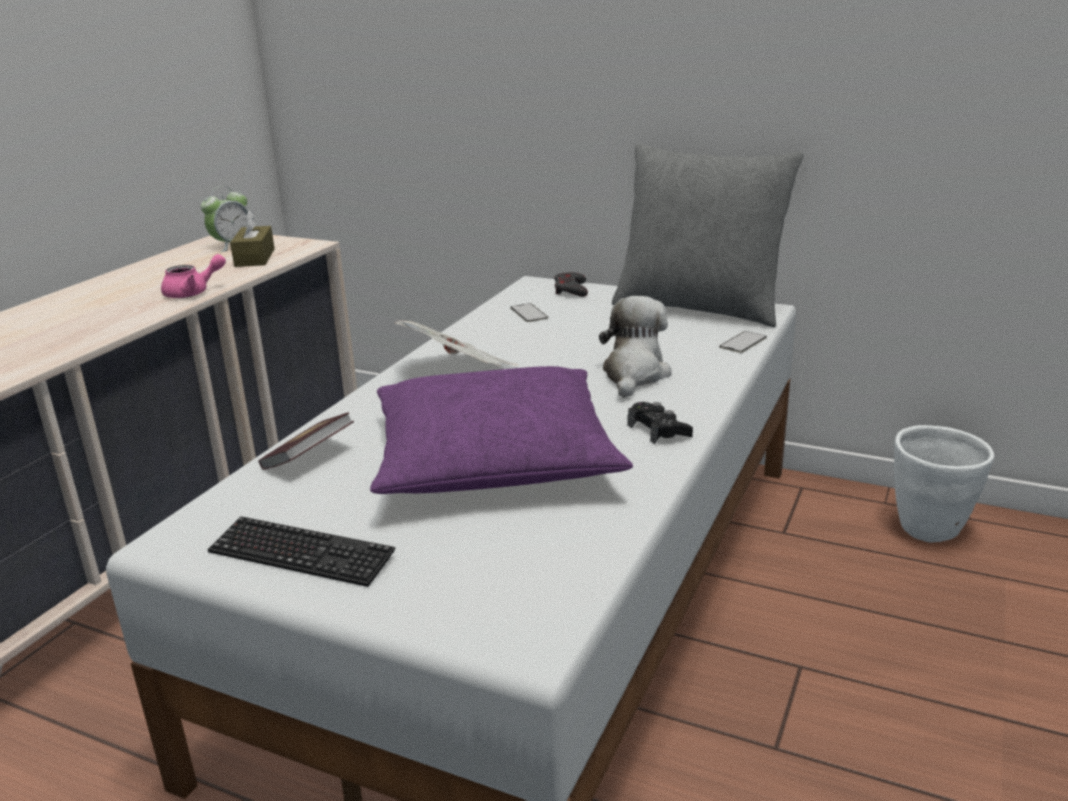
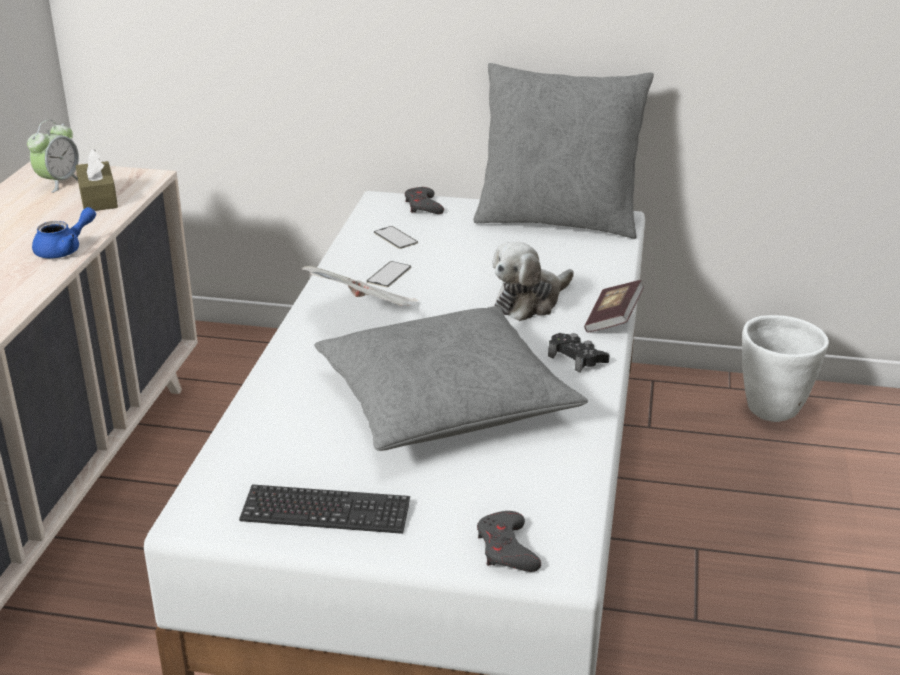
camera: 15 degrees left, 5 degrees up
pink teapot [161,254,226,298] -> blue teapot [32,207,96,258]
book [259,412,354,470] -> book moved to [584,280,644,333]
purple pillow [370,366,633,494] -> grey pillow [315,306,588,451]
plush toy [599,296,672,398] -> plush toy turned 135 degrees counterclockwise [492,241,574,321]
phone [719,331,767,353] -> phone moved to [367,261,411,287]
none -> grey game controller [477,511,541,572]

